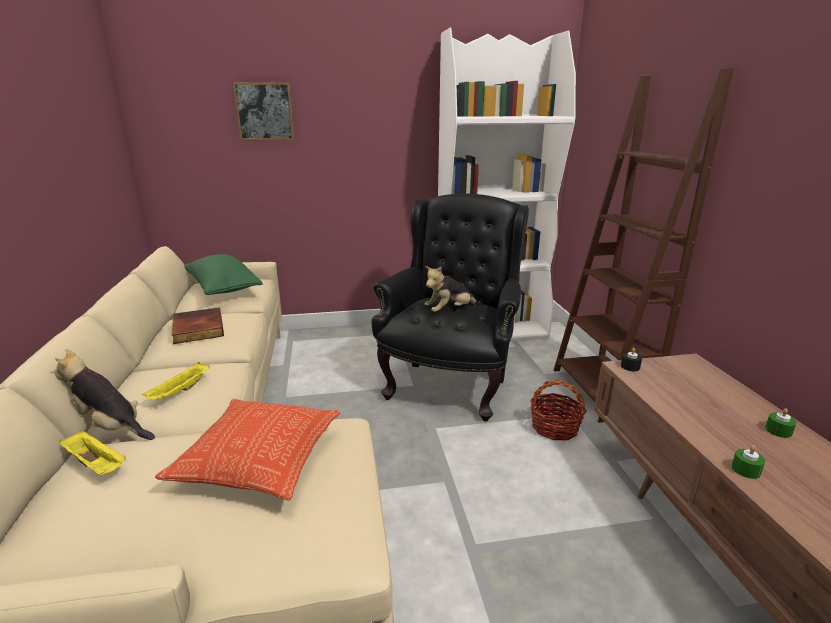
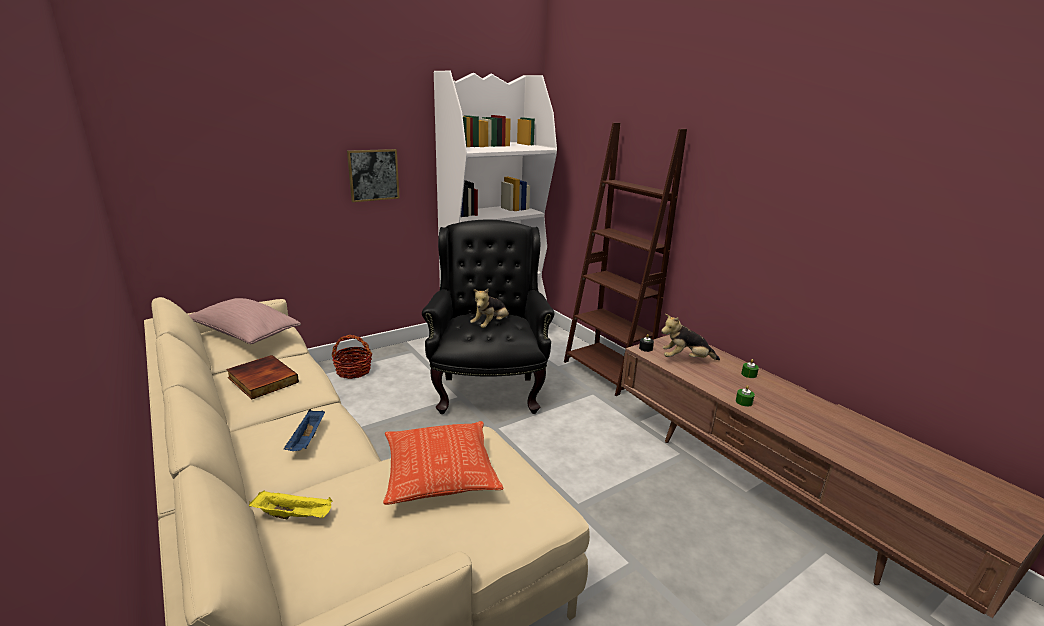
camera: 25 degrees left, 0 degrees up
plush toy [55,349,155,440] -> plush toy moved to [661,314,720,360]
yellow tray [142,362,210,400] -> blue tray [284,409,325,451]
green pillow [184,254,263,295] -> pink pillow [189,298,301,344]
picture [233,82,294,140] -> picture moved to [347,149,400,202]
basket [530,380,587,441] -> basket moved to [332,335,372,379]

